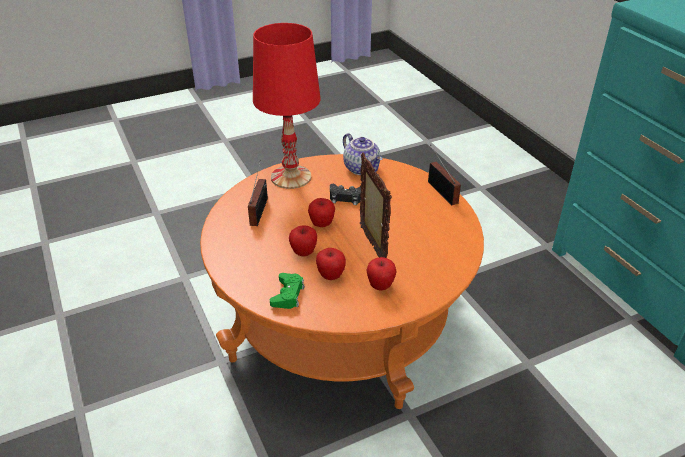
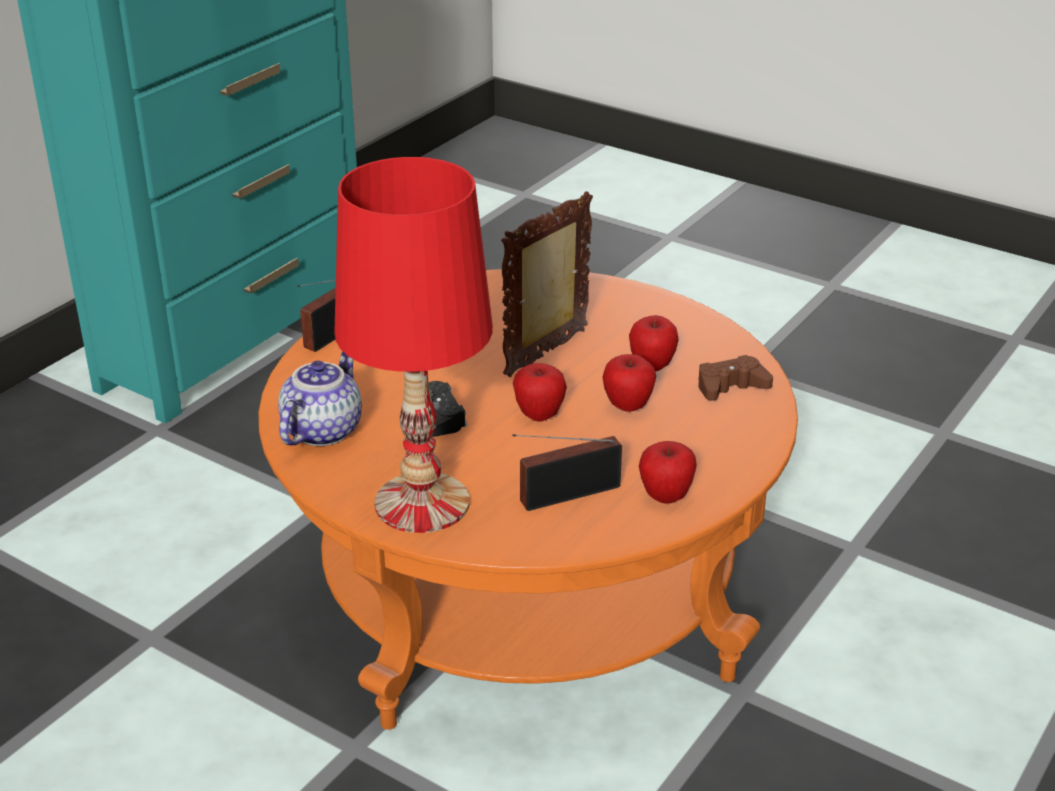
camera: 120 degrees left, 5 degrees down
green game controller [270,273,305,309] -> brown game controller [698,355,773,401]
apple [367,257,397,291] -> apple moved to [639,441,697,504]

